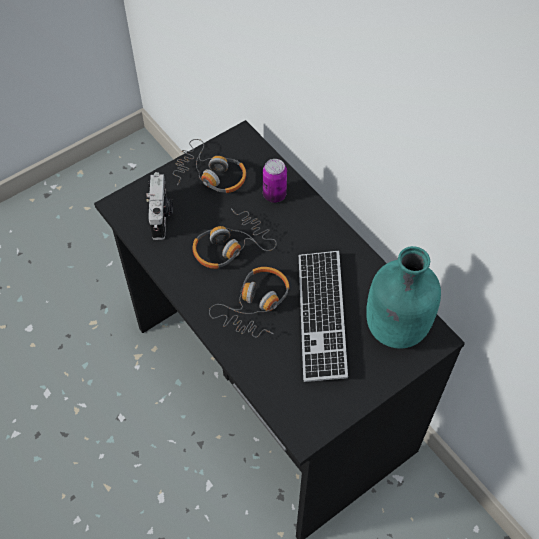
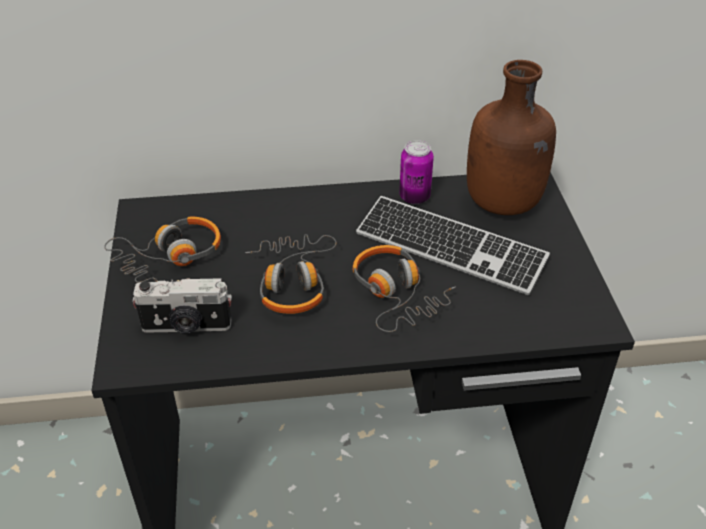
camera: 60 degrees left, 15 degrees down
camera [146,172,173,240] -> camera turned 150 degrees clockwise [132,278,232,334]
can [263,159,287,203] -> can moved to [399,140,434,204]
turquoise bottle [366,246,441,348] -> brown bottle [467,60,556,215]

